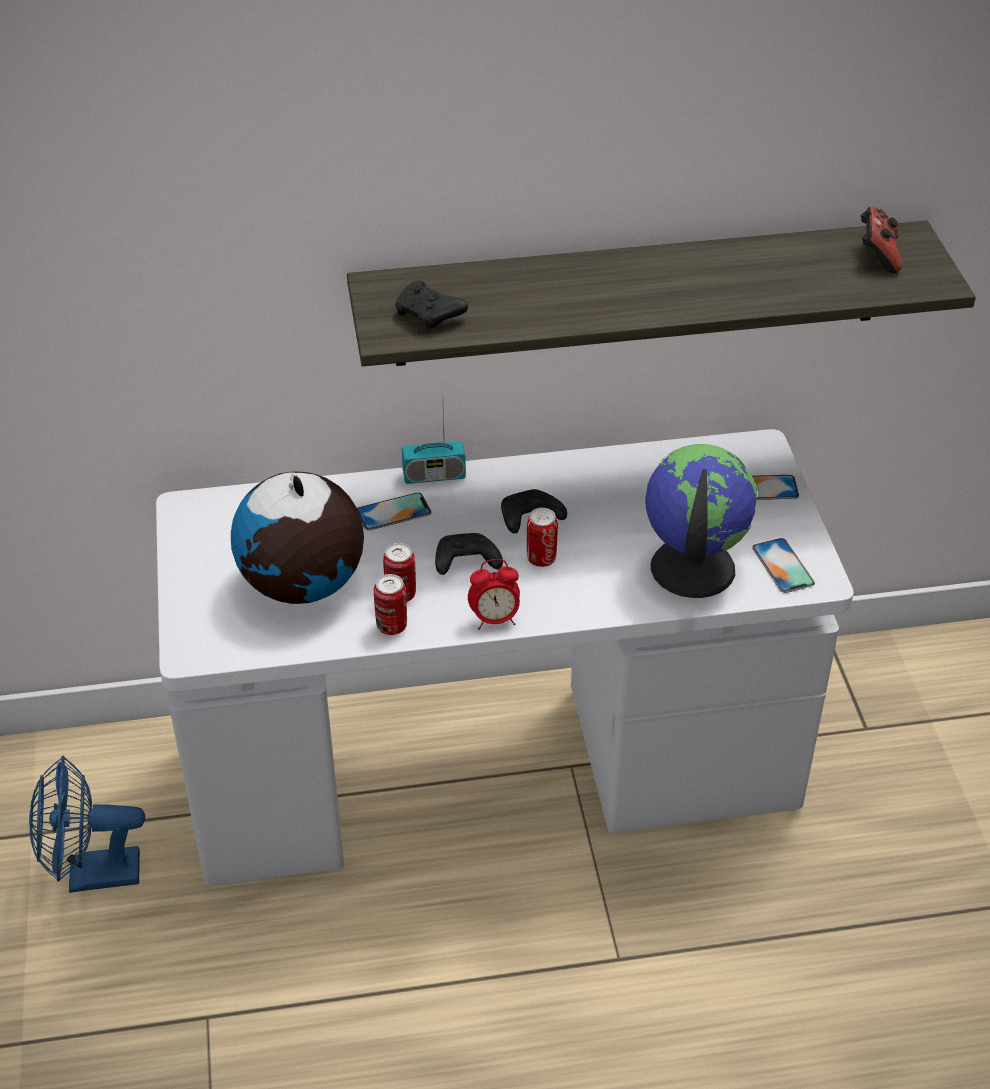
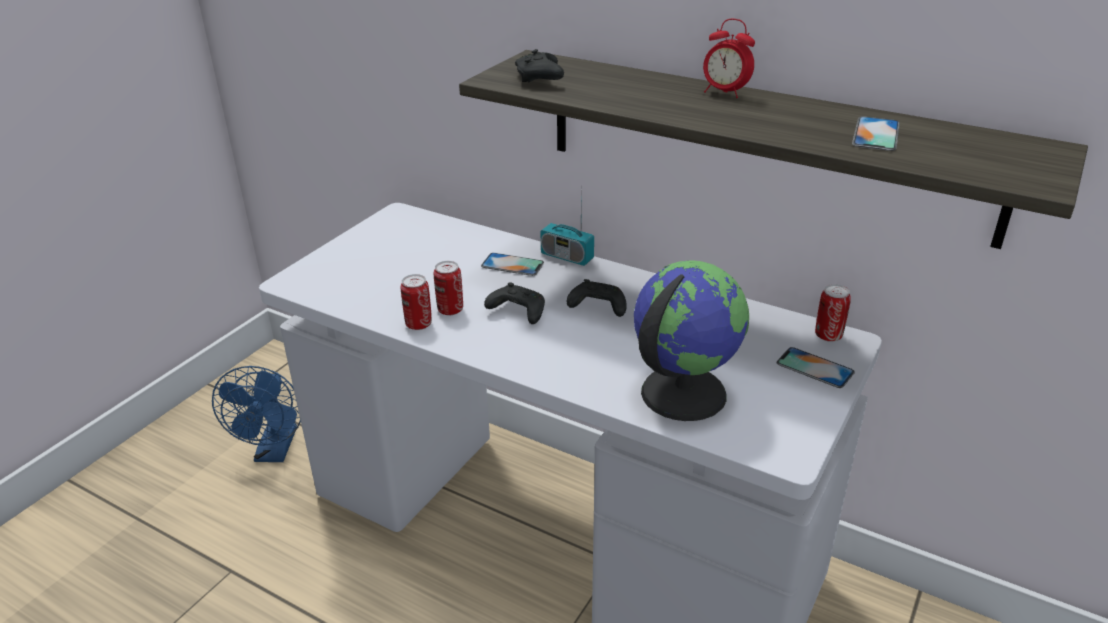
camera: 40 degrees right, 10 degrees down
blue fan [29,756,145,893] -> blue fan turned 120 degrees counterclockwise [212,366,301,462]
globe [231,471,364,604] -> none
alarm clock [468,559,520,630] -> alarm clock moved to [703,19,755,98]
can [527,507,558,567] -> can moved to [815,284,851,342]
phone [752,538,815,593] -> phone moved to [852,116,900,151]
game controller [861,206,902,273] -> none

